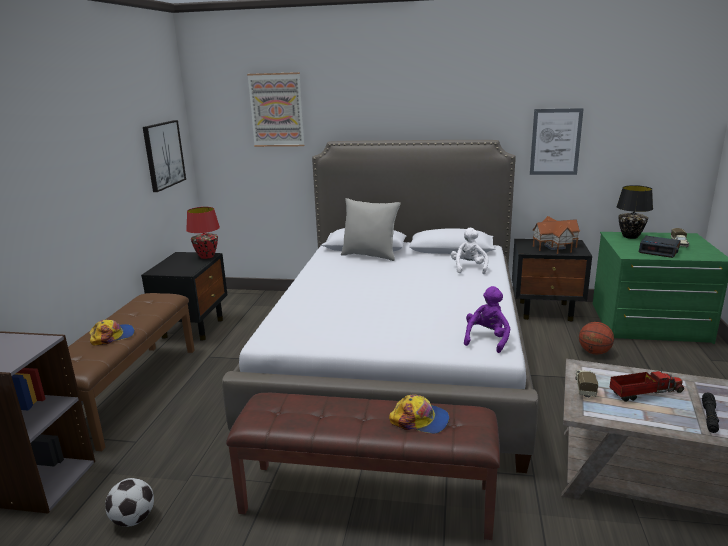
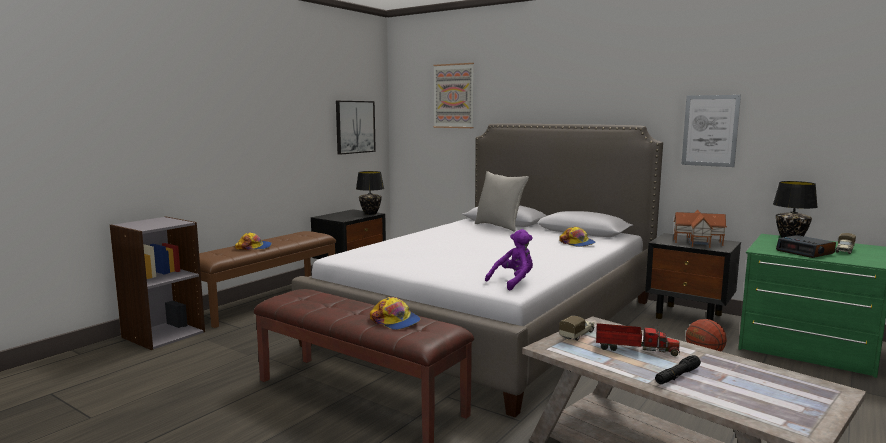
camera: 25 degrees right, 10 degrees down
football [105,478,154,527] -> none
red table lamp [186,207,220,259] -> black table lamp [356,171,384,215]
white plush toy [451,228,488,274] -> cap [559,227,596,247]

